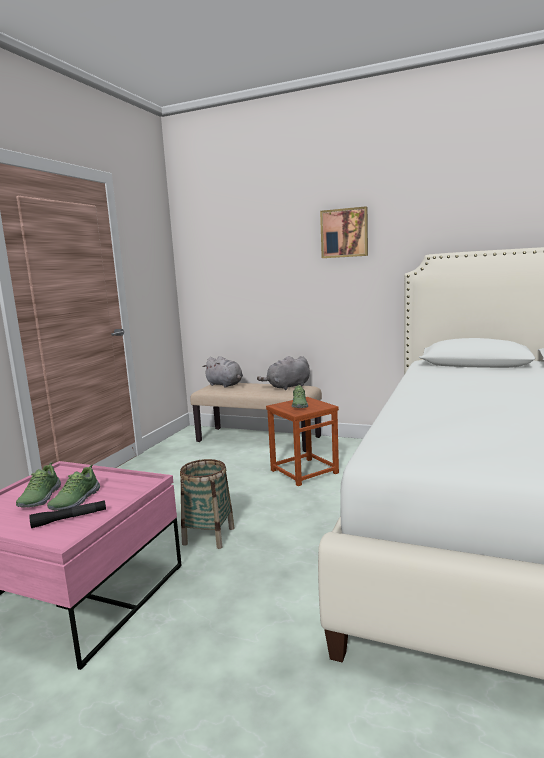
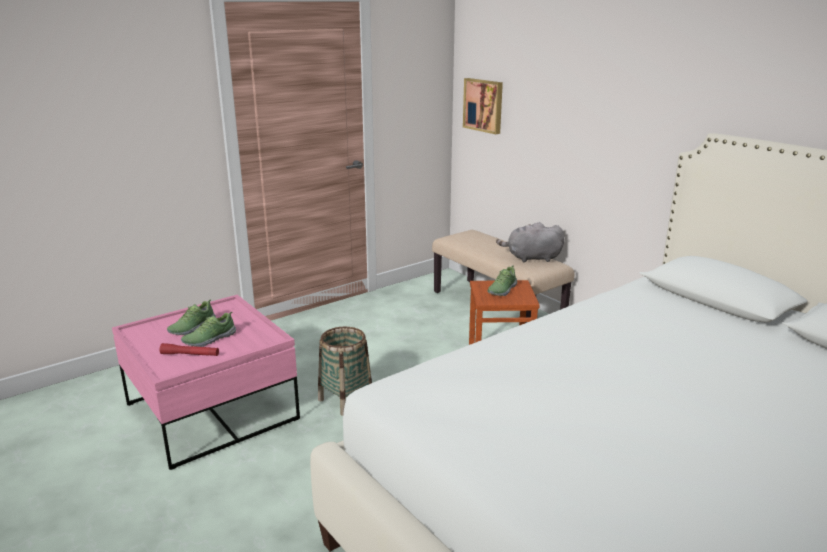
camera: 30 degrees right, 10 degrees up
black flashlight [29,500,106,528] -> red flashlight [159,343,219,356]
grey plush toy [203,356,243,388] -> none
picture [320,206,368,258] -> picture moved to [463,78,503,134]

